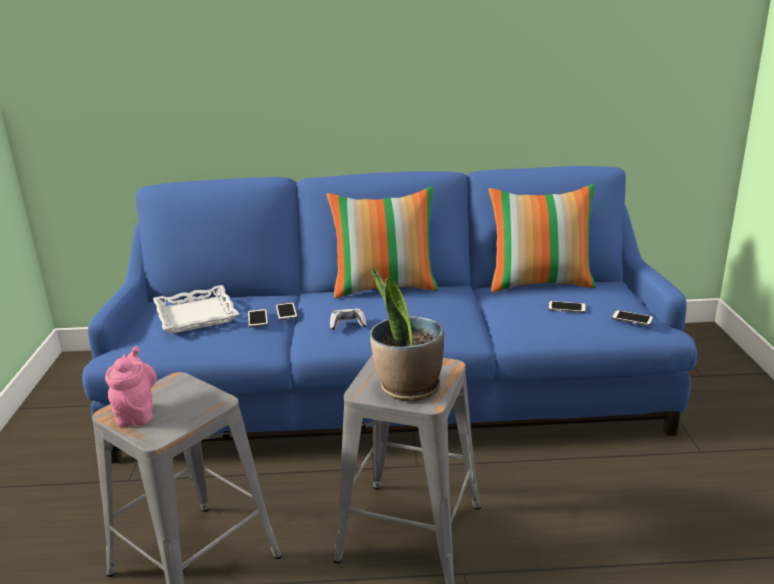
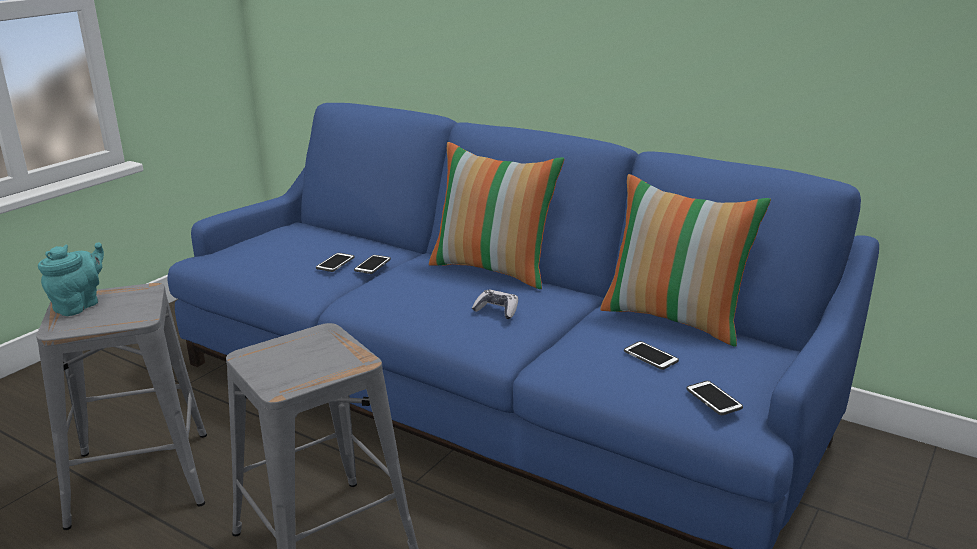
camera: 35 degrees right, 0 degrees up
pink teapot [105,346,157,427] -> turquoise teapot [38,243,104,316]
white tray [153,285,239,333] -> none
game controller [330,308,367,330] -> game controller moved to [472,290,518,319]
potted plant [370,267,444,401] -> none

